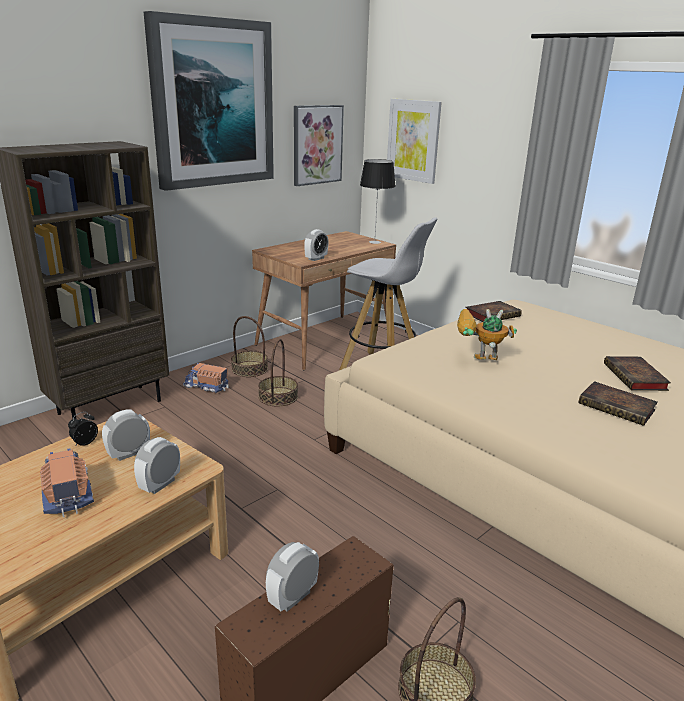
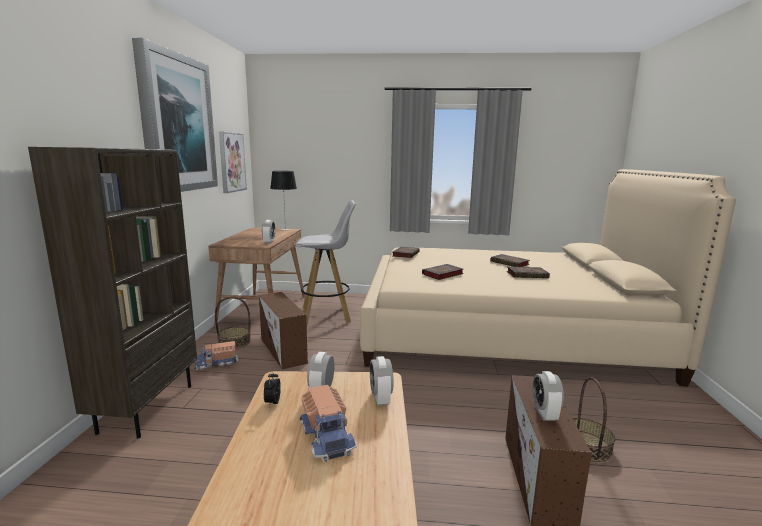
camera: 40 degrees left, 10 degrees down
toy truck [40,449,94,517] -> toy truck turned 135 degrees counterclockwise [300,385,357,462]
basket [258,339,298,407] -> brown storage box [259,292,308,369]
picture [387,99,442,184] -> none
toy robot [457,309,517,360] -> book [422,264,464,280]

